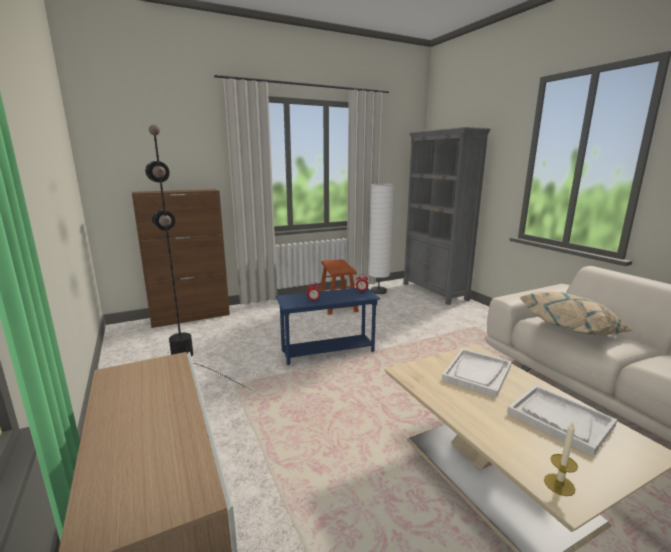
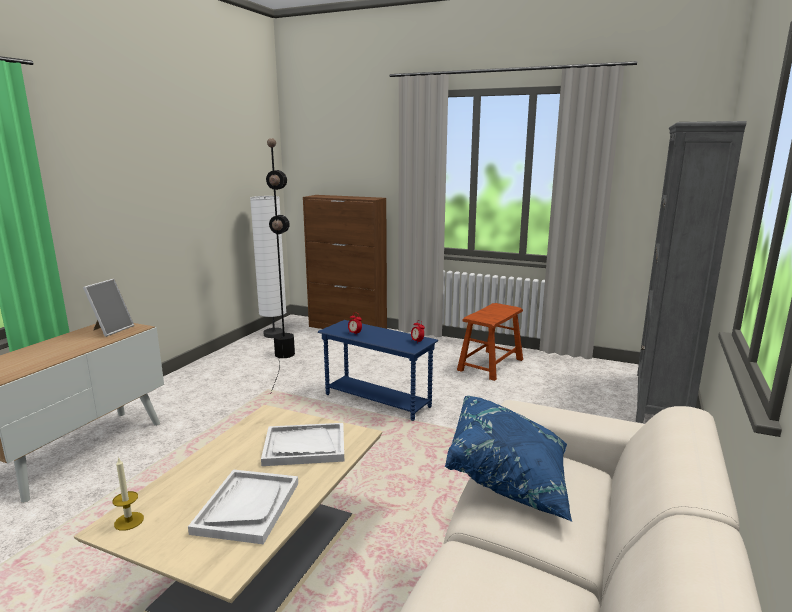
camera: 50 degrees right, 0 degrees up
white floor lamp [369,184,394,294] -> white floor lamp moved to [250,196,286,338]
beige pillow [520,291,633,335] -> blue pillow [445,396,572,522]
none -> picture frame [83,279,134,337]

